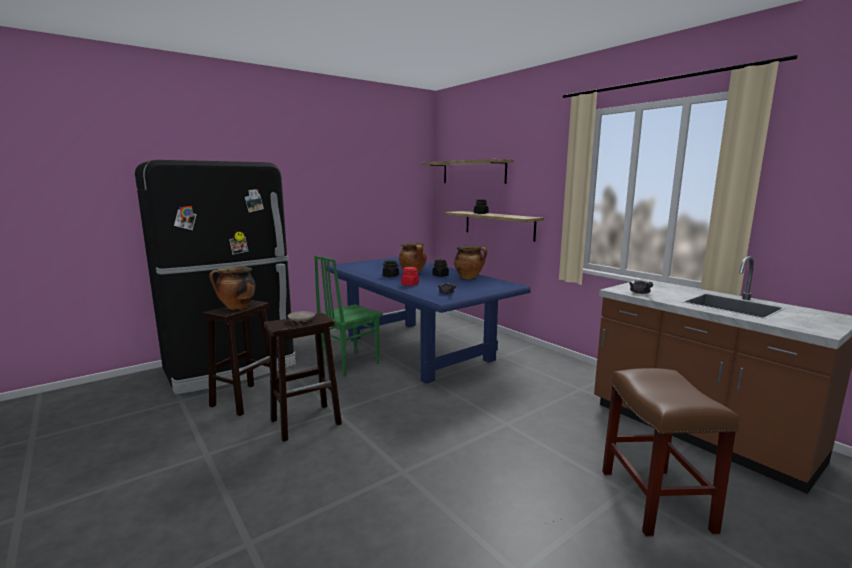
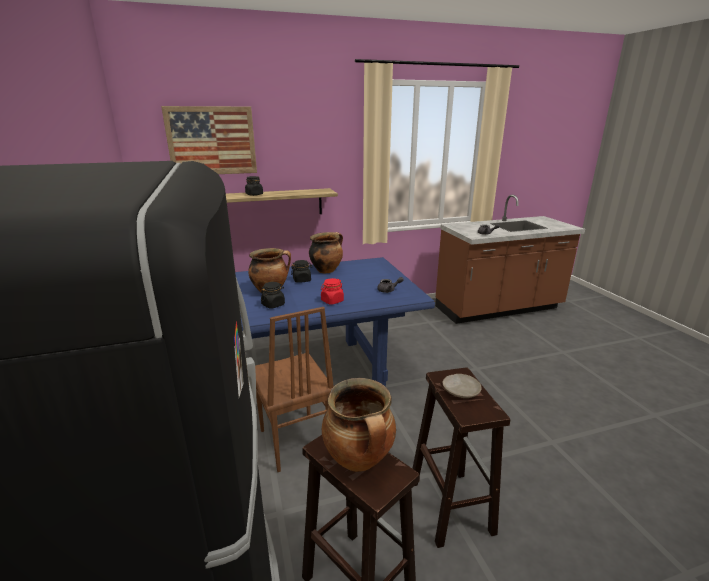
camera: 70 degrees left, 10 degrees up
green chair [314,256,383,376] -> brown chair [255,307,334,472]
shelf [422,159,514,184] -> picture [161,106,257,174]
brown stool [602,368,739,537] -> none

